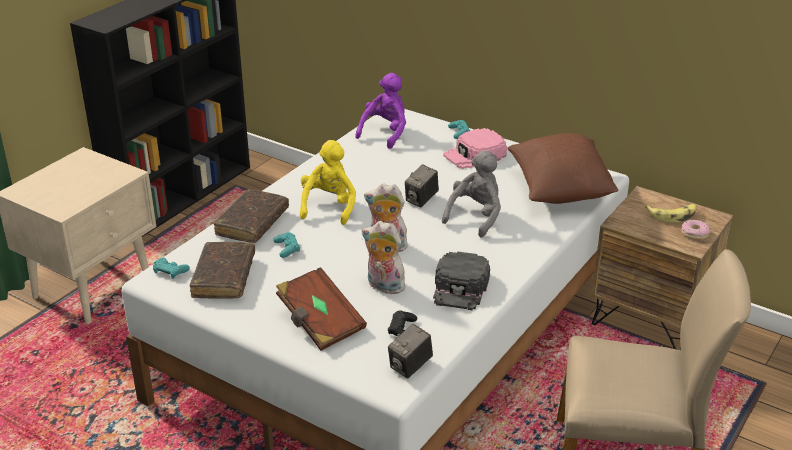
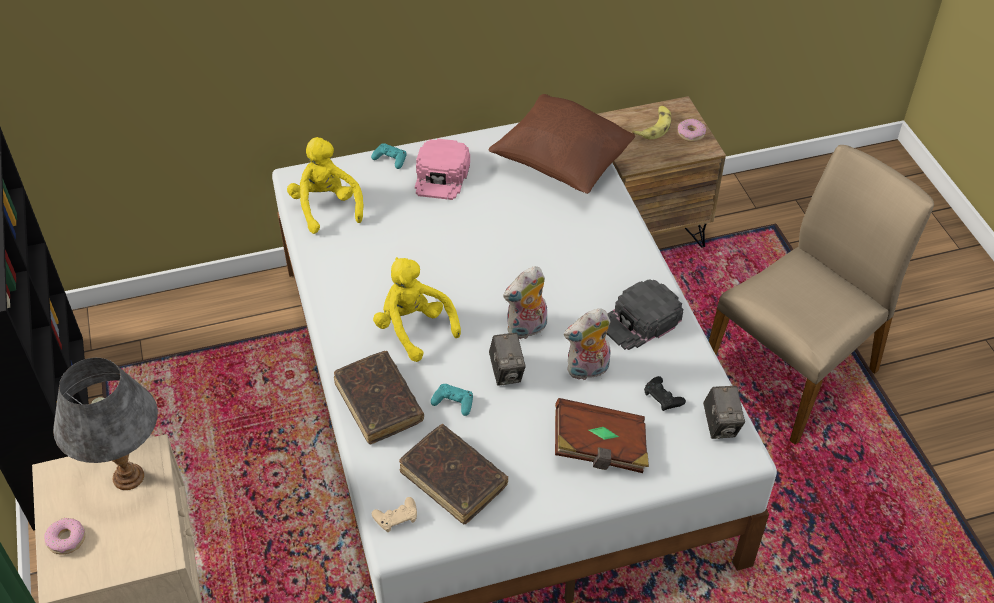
camera: 50 degrees left, 15 degrees up
turquoise game controller [153,258,190,279] -> beige game controller [372,497,417,532]
purple plush toy [355,73,406,149] -> yellow plush toy [287,137,363,234]
camera [405,164,439,208] -> camera moved to [489,333,526,386]
black cap [433,251,490,311] -> black cap turned 90 degrees clockwise [606,279,683,350]
grey plush toy [442,150,501,238] -> none
none -> donut [44,518,85,554]
none -> grey table lamp [53,358,158,490]

